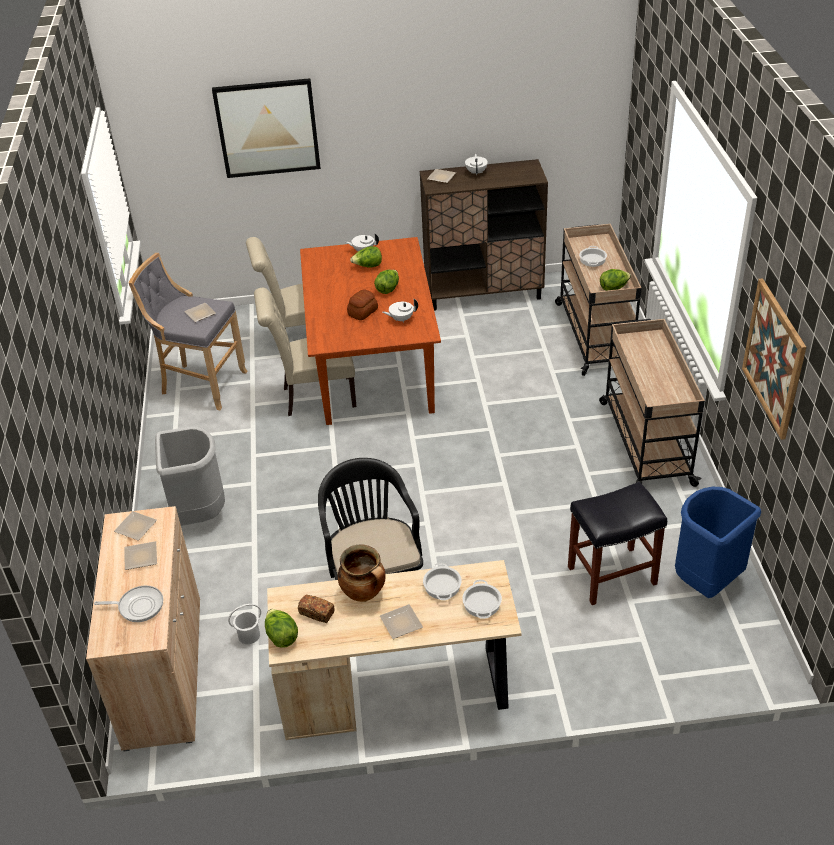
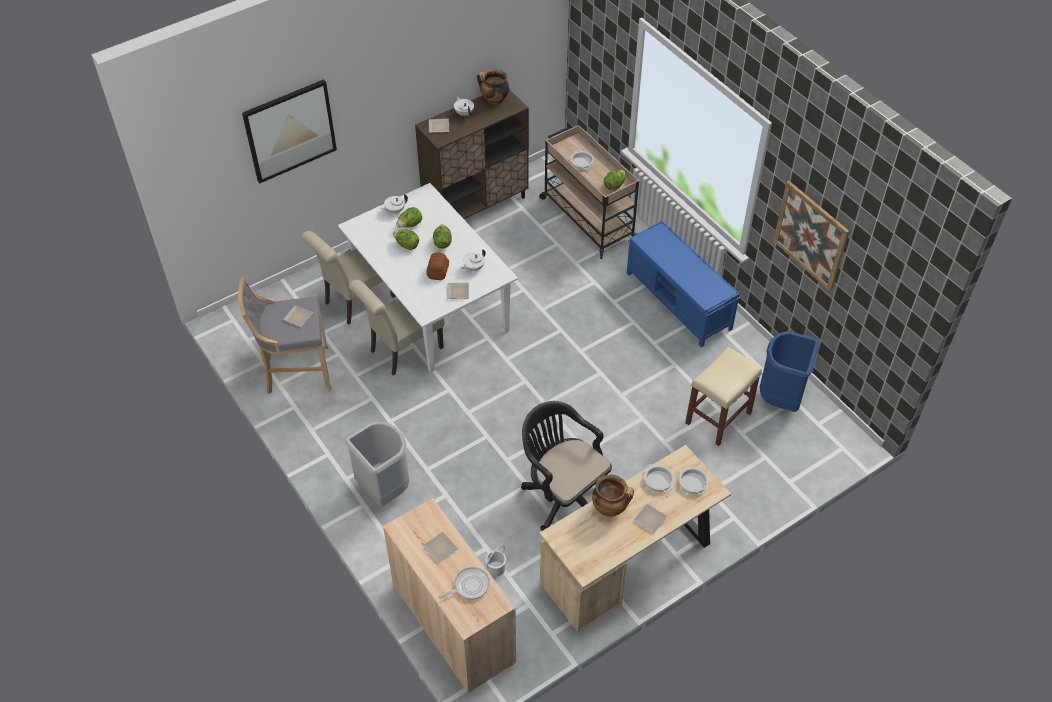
camera: 30 degrees left, 10 degrees up
plate [114,511,157,541] -> plate moved to [447,282,469,299]
lettuce [265,609,298,648] -> lettuce moved to [393,230,419,250]
bread [298,595,335,623] -> none
brown dining table [300,237,441,425] -> white dining table [338,183,518,373]
black stool [568,482,667,605] -> beige stool [685,347,762,446]
beige cart [599,319,705,487] -> blue bench [627,221,741,347]
none -> cooking pot [477,68,510,105]

